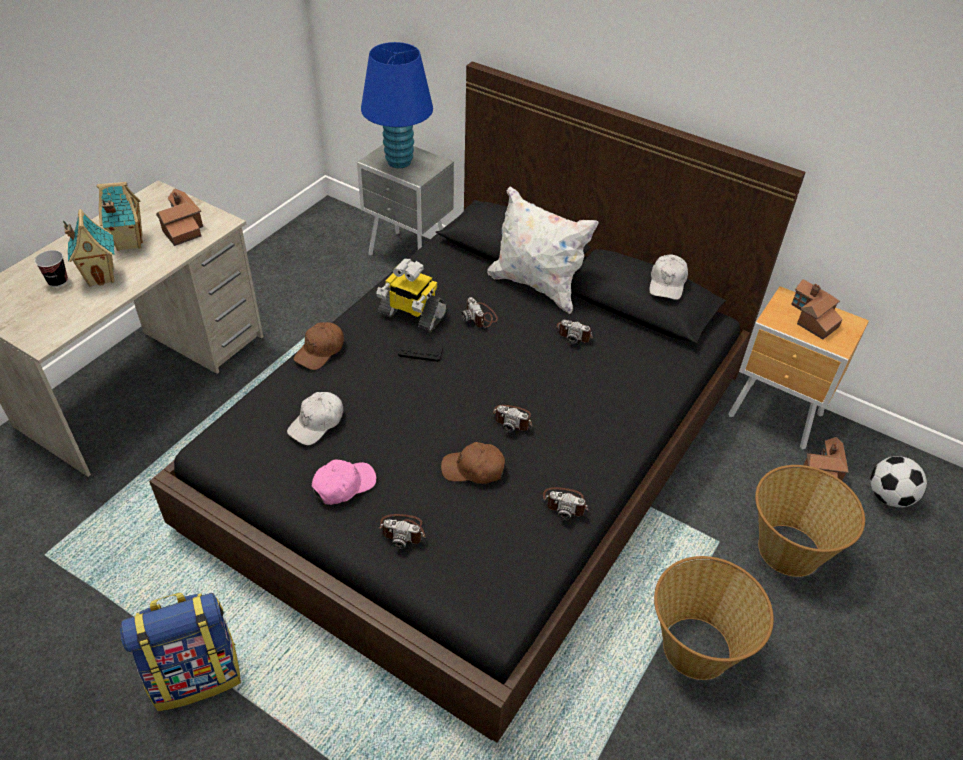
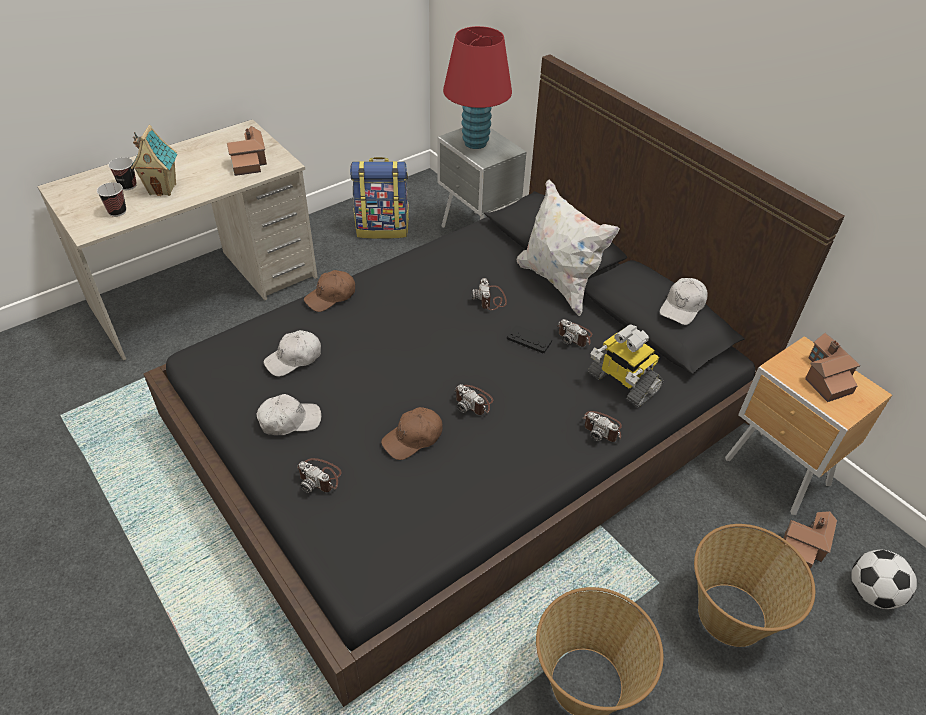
camera: 20 degrees right, 0 degrees up
toy house [97,182,143,251] -> none
backpack [120,593,241,711] -> backpack moved to [350,157,409,239]
pink cap [312,459,376,505] -> white cap [256,394,321,435]
blue table lamp [361,42,433,168] -> red table lamp [443,26,512,149]
toy robot [376,259,447,332] -> toy robot moved to [588,324,664,408]
black game controller [398,340,443,362] -> black game controller moved to [507,325,552,353]
brown cap [441,442,505,484] -> brown cap turned 60 degrees counterclockwise [381,407,442,460]
camera [543,487,589,520] -> camera moved to [583,411,622,442]
none -> cup [97,182,126,217]

